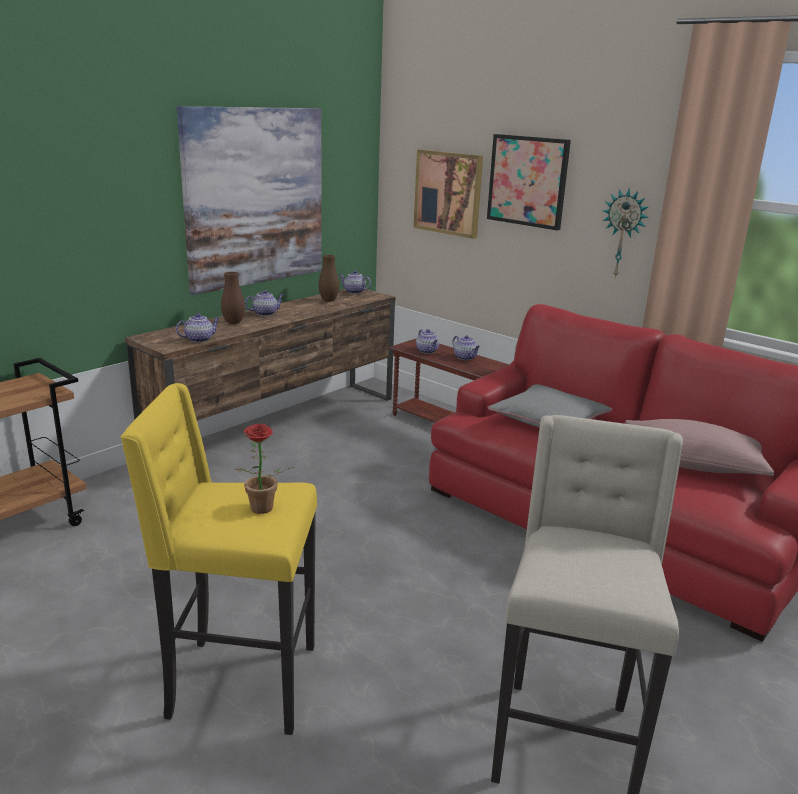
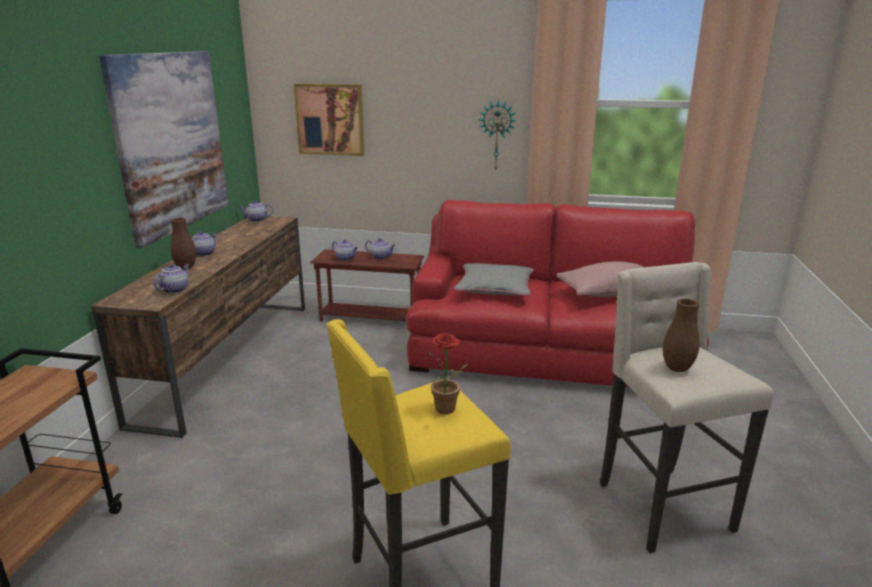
camera: 30 degrees left, 0 degrees up
brown vase [318,255,339,302] -> brown vase moved to [663,299,699,372]
picture [487,134,571,230] -> none

